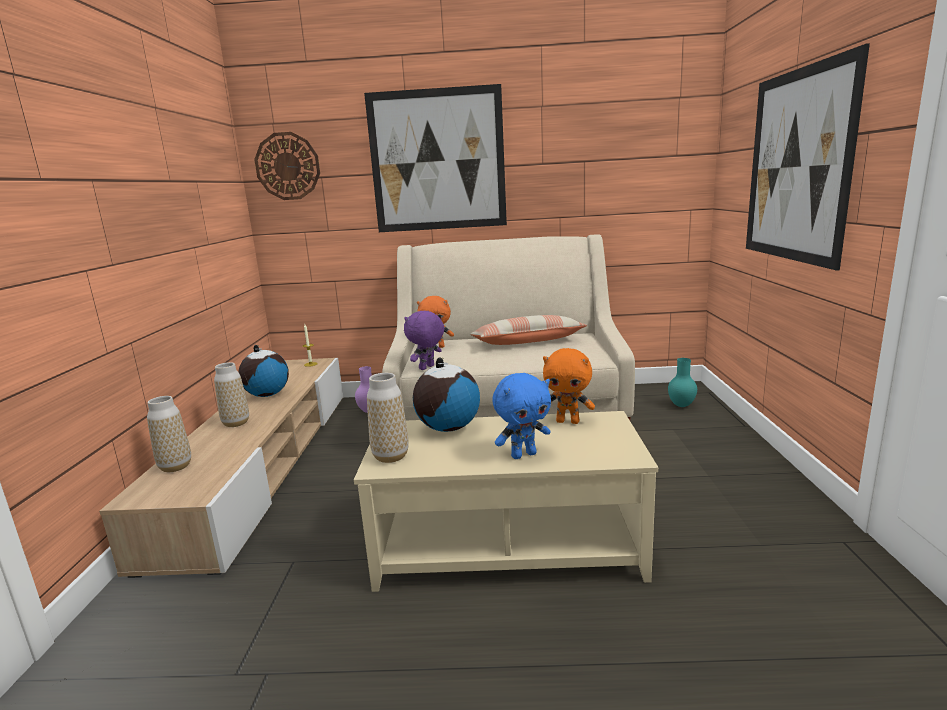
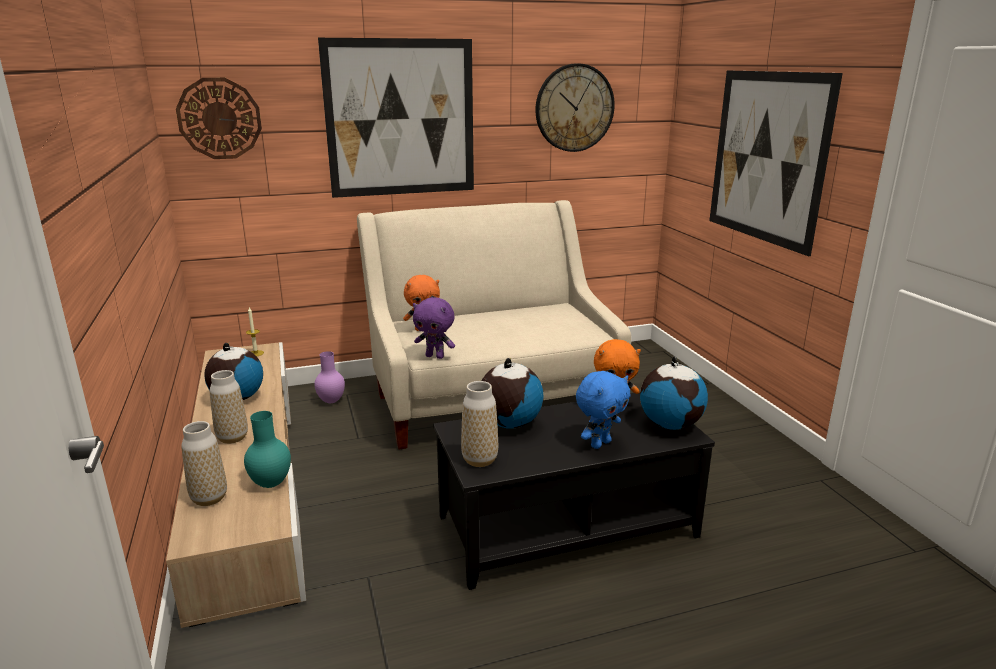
camera: 20 degrees left, 5 degrees up
beige coffee table [354,411,658,592] -> black coffee table [433,392,715,590]
purple plush toy [404,310,444,370] -> purple plush toy turned 90 degrees counterclockwise [413,297,455,359]
pillow [470,315,587,345] -> none
turquoise vase [668,358,697,407] -> turquoise vase moved to [244,411,291,488]
none -> wall clock [536,63,615,152]
none -> globe [640,356,708,430]

